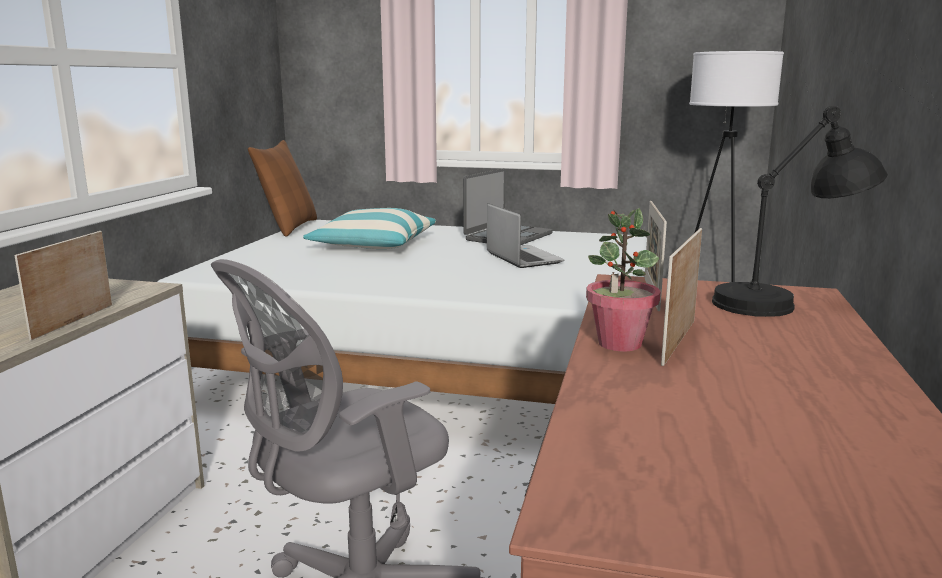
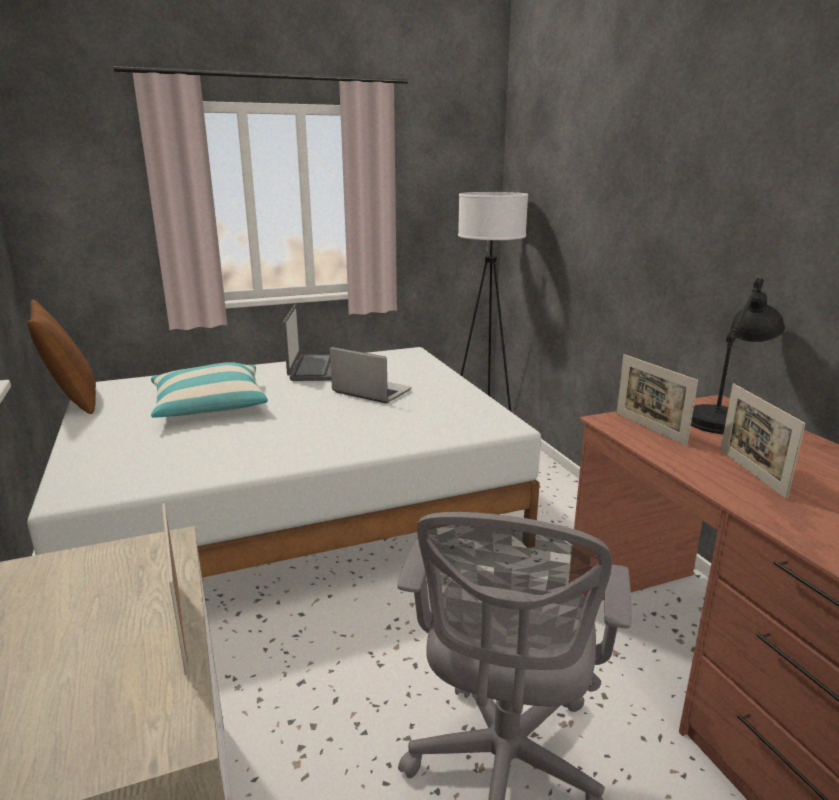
camera: 35 degrees left, 5 degrees up
potted plant [586,208,661,351] -> none

